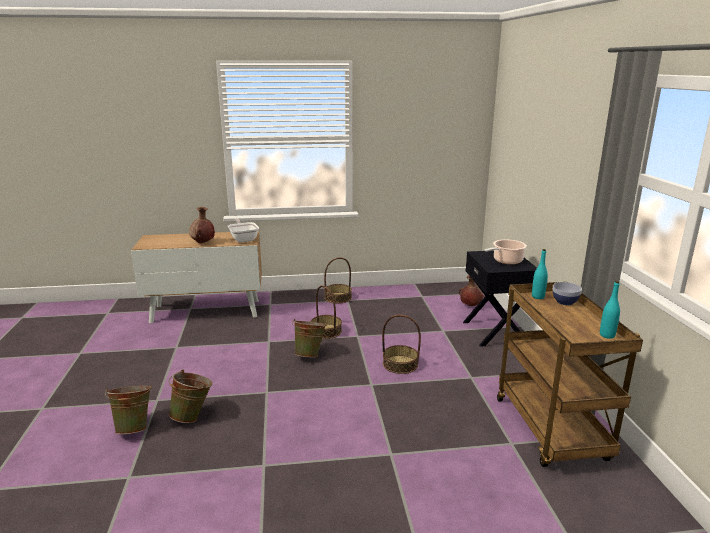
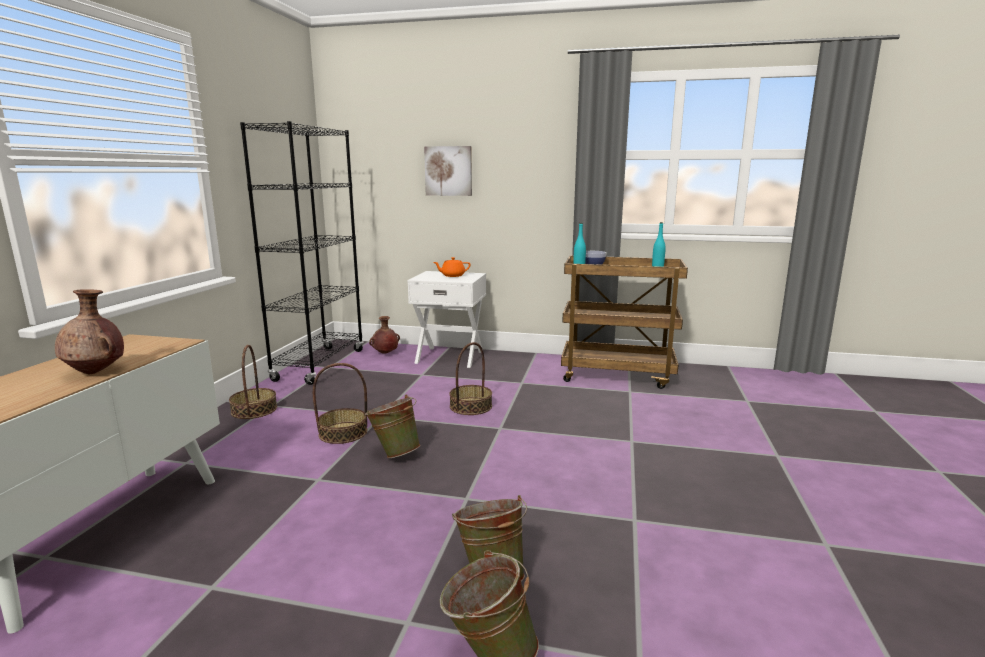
camera: 70 degrees left, 5 degrees down
frying pan [228,218,259,243] -> none
black nightstand [463,250,537,347] -> white nightstand [407,271,486,368]
cooking pot [484,239,527,264] -> orange teapot [433,257,471,277]
none -> black bookcase [240,121,364,385]
none -> picture [424,146,472,196]

